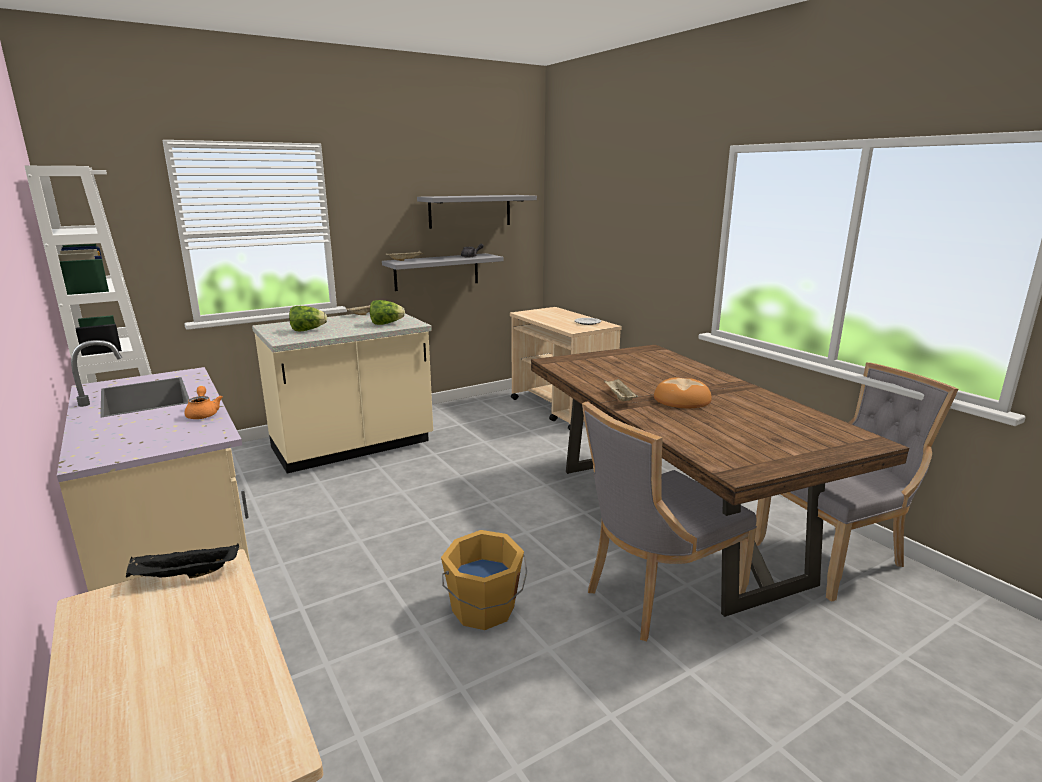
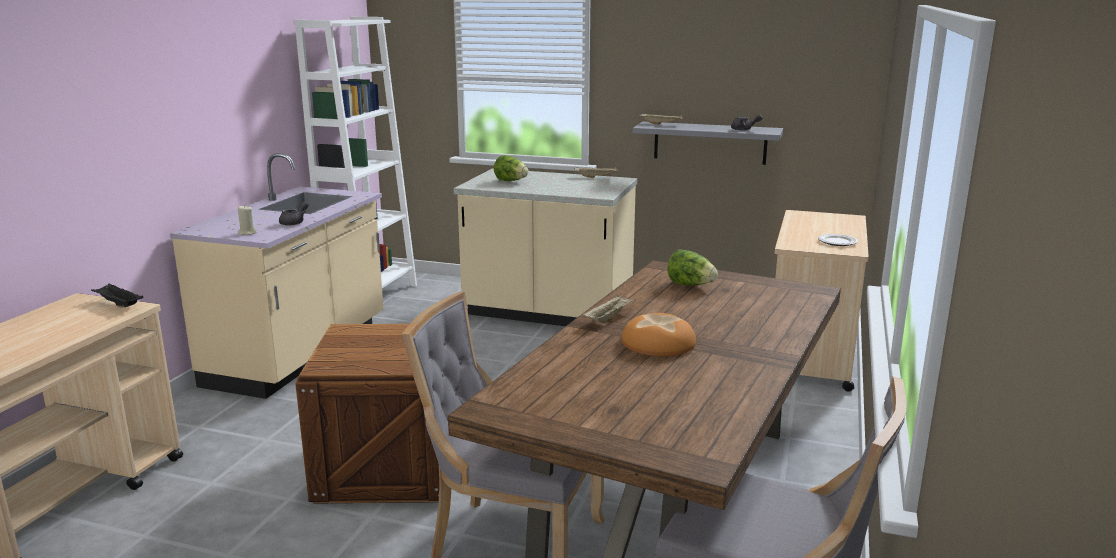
camera: 50 degrees right, 0 degrees up
orange teapot [184,386,223,419] -> grey teapot [279,201,309,226]
lettuce [370,300,405,325] -> lettuce moved to [667,249,718,285]
grey shelf [417,195,537,229] -> none
orange bucket [441,530,527,630] -> crate [295,324,439,504]
none -> beige candle [238,205,257,235]

